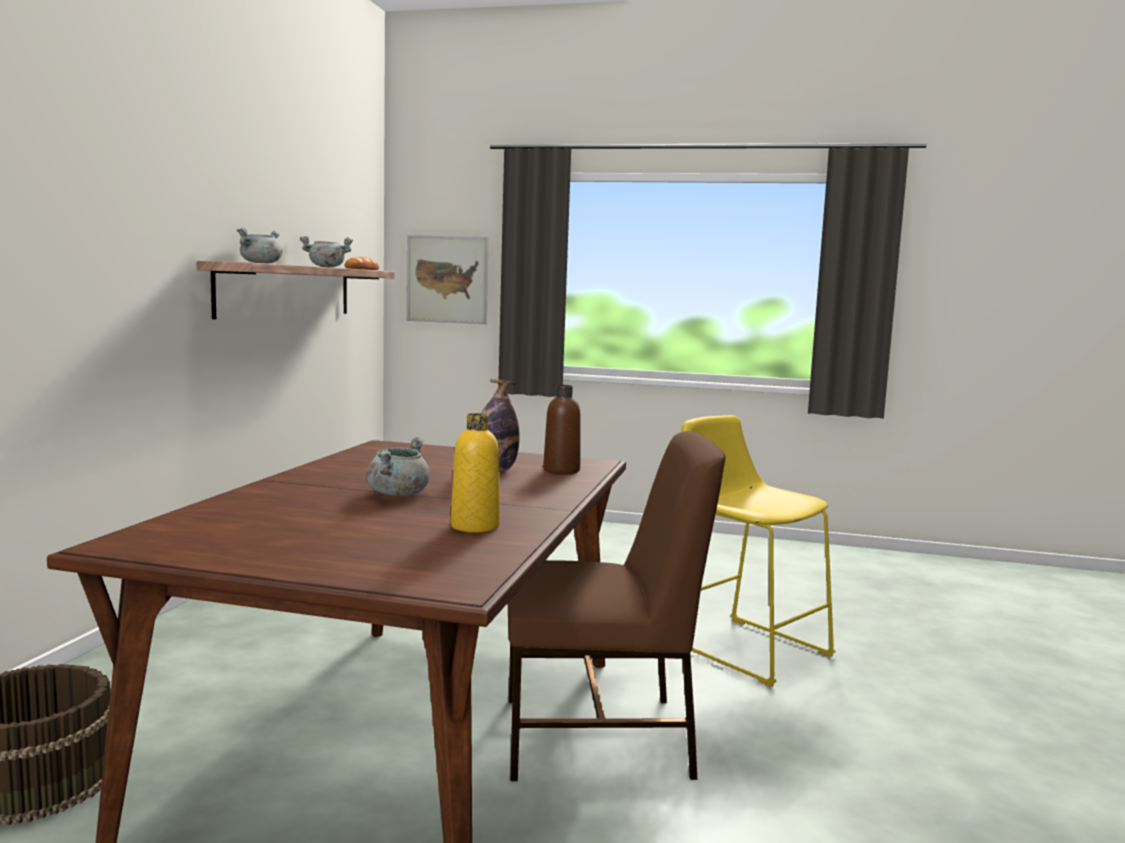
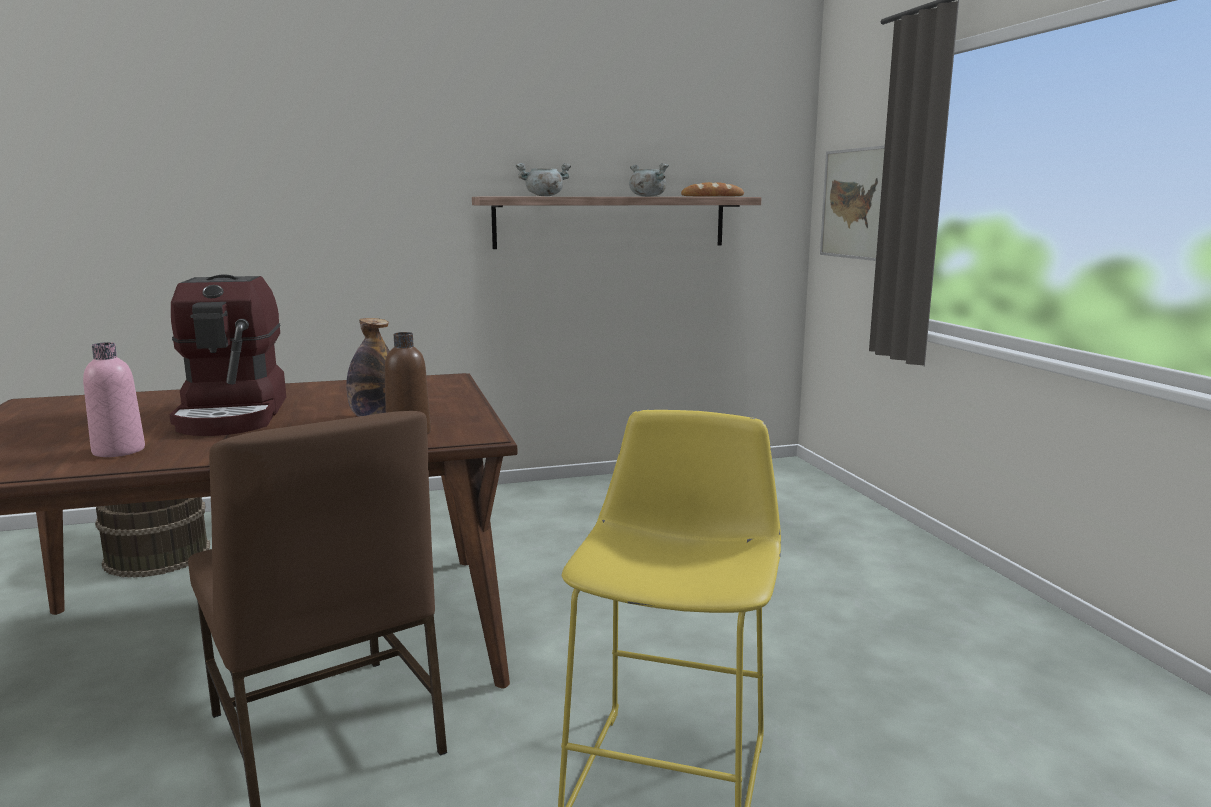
camera: 60 degrees right, 5 degrees up
grey cooking pot [366,437,430,496] -> coffee machine [169,275,286,436]
yellow bottle [451,413,500,533] -> pink bottle [83,342,145,457]

